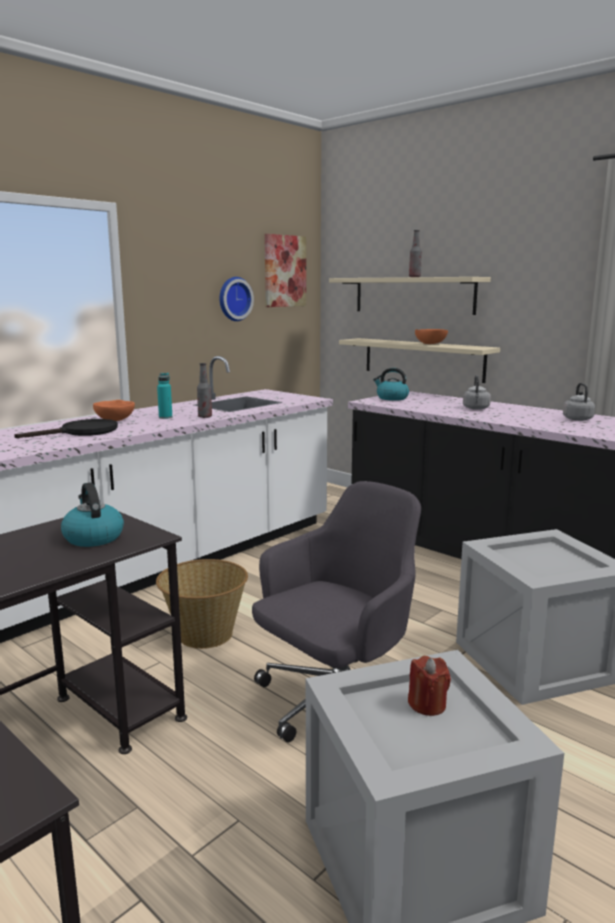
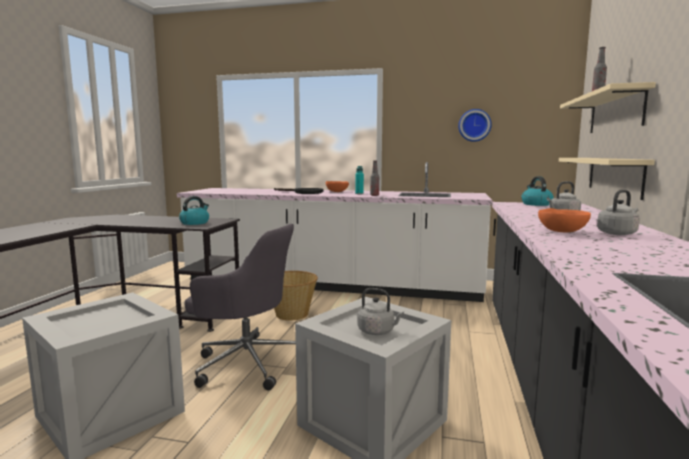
camera: 60 degrees right, 5 degrees down
picture [264,234,306,307] -> none
red candle [408,656,451,716] -> none
orange bowl [415,329,448,344] -> orange bowl moved to [538,208,591,232]
none -> grey kettle [357,288,404,335]

